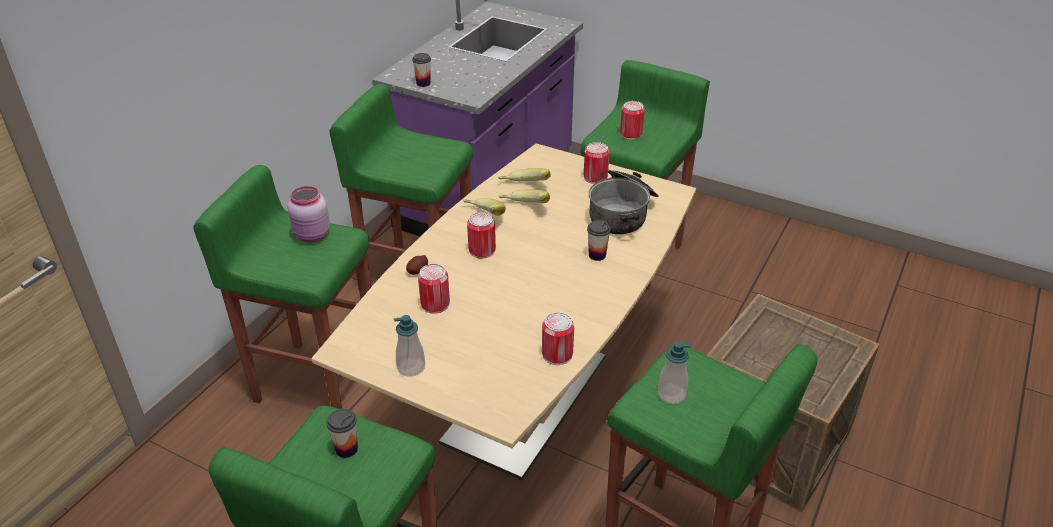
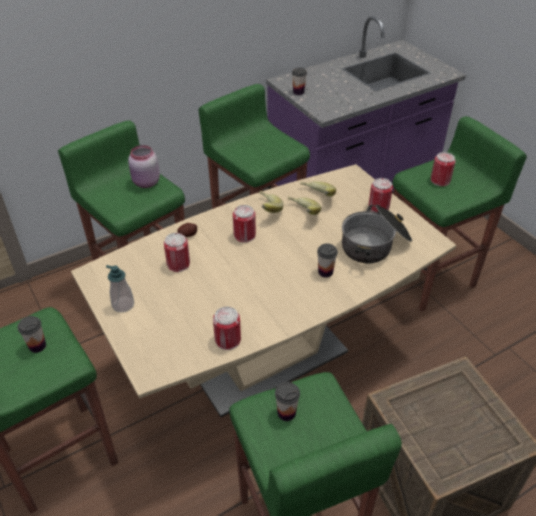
camera: 30 degrees right, 5 degrees up
soap dispenser [657,341,691,404] -> cup [275,382,300,421]

